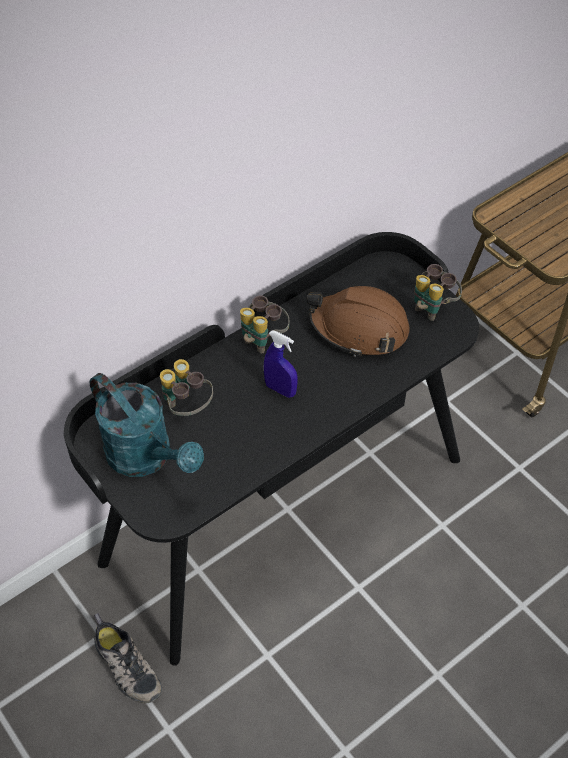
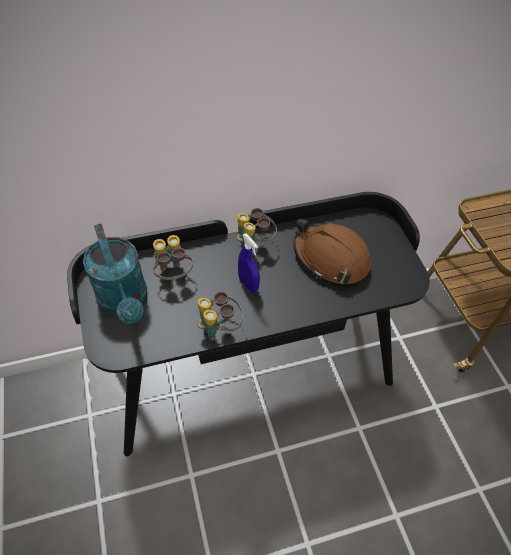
camera: 20 degrees right, 0 degrees up
shoe [94,613,162,703] -> none
binoculars [414,264,462,321] -> binoculars moved to [197,291,243,341]

